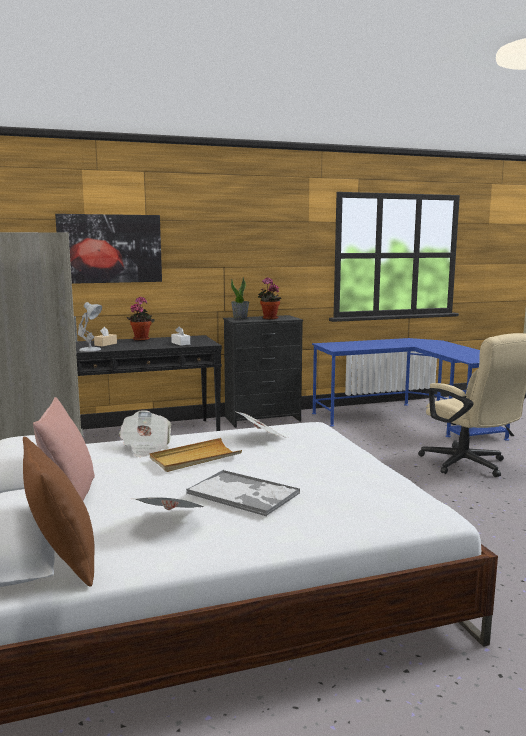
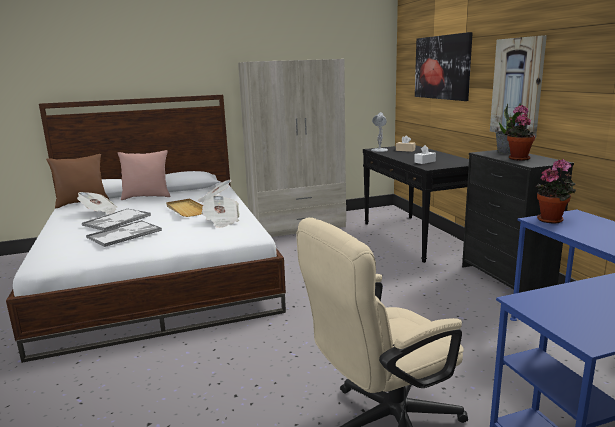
camera: 90 degrees right, 5 degrees up
potted plant [127,297,155,341] -> potted plant moved to [536,159,576,224]
none -> tray [86,220,162,247]
none -> picture [490,35,547,138]

